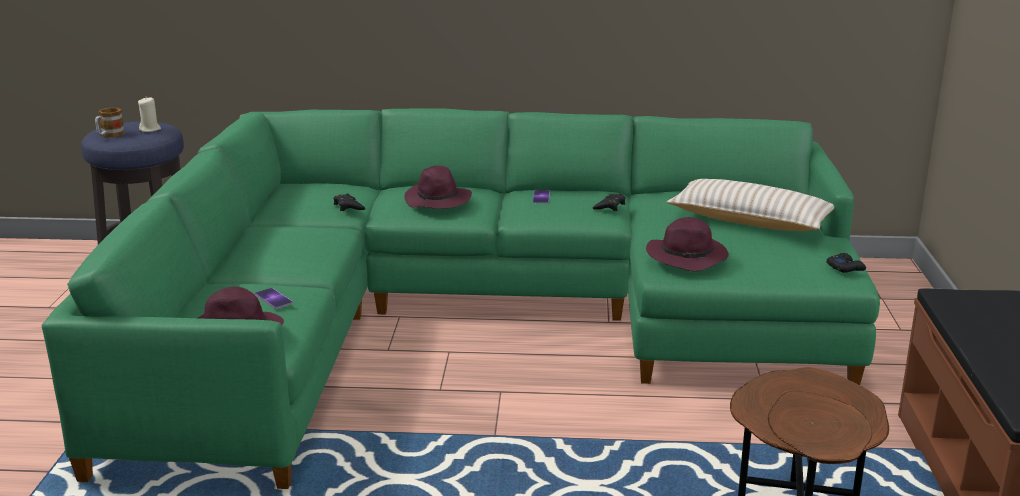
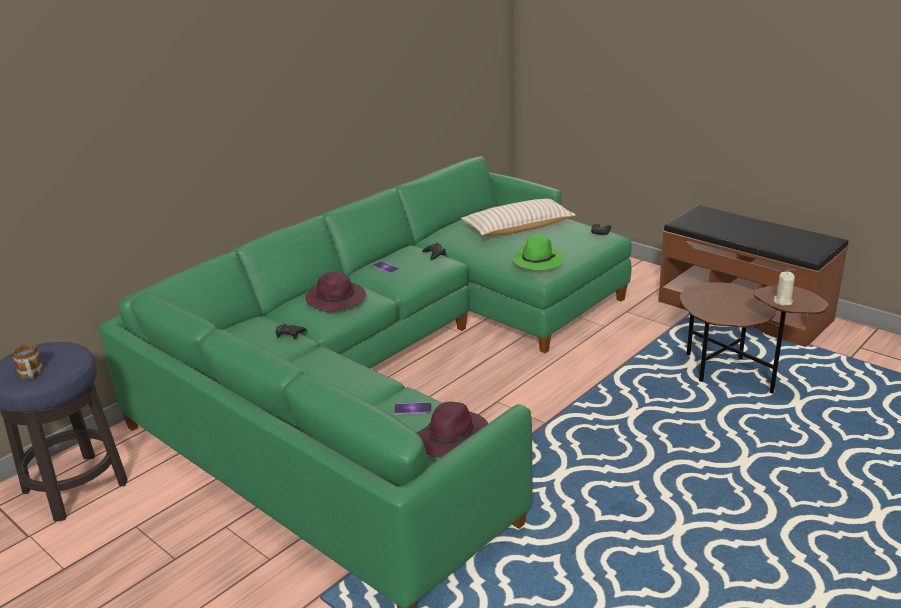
camera: 50 degrees left, 5 degrees up
beige candle [138,97,161,132] -> beige candle moved to [773,272,795,306]
purple hat [646,217,729,271] -> green hat [512,235,564,270]

